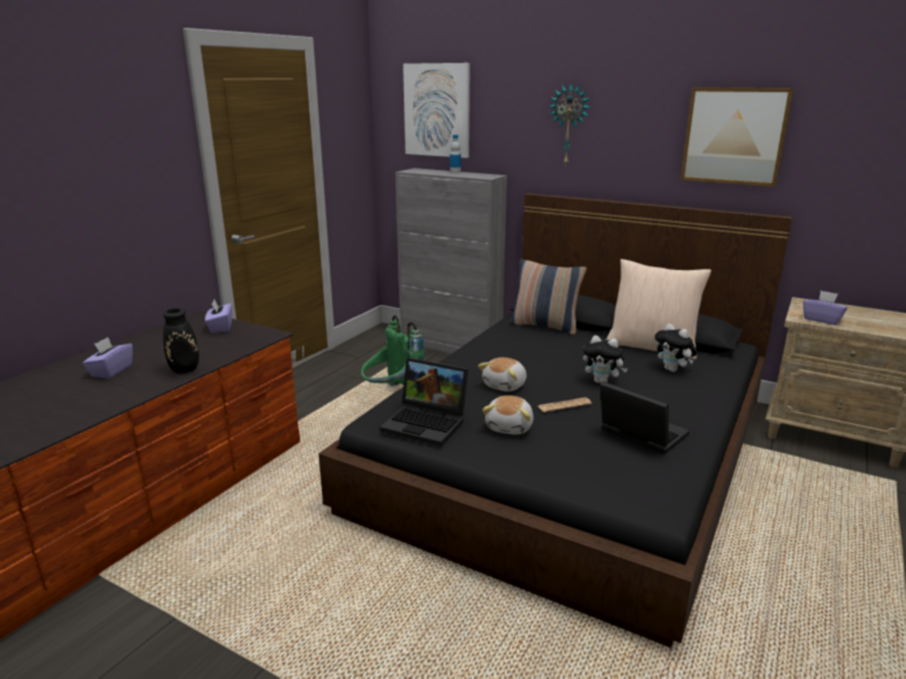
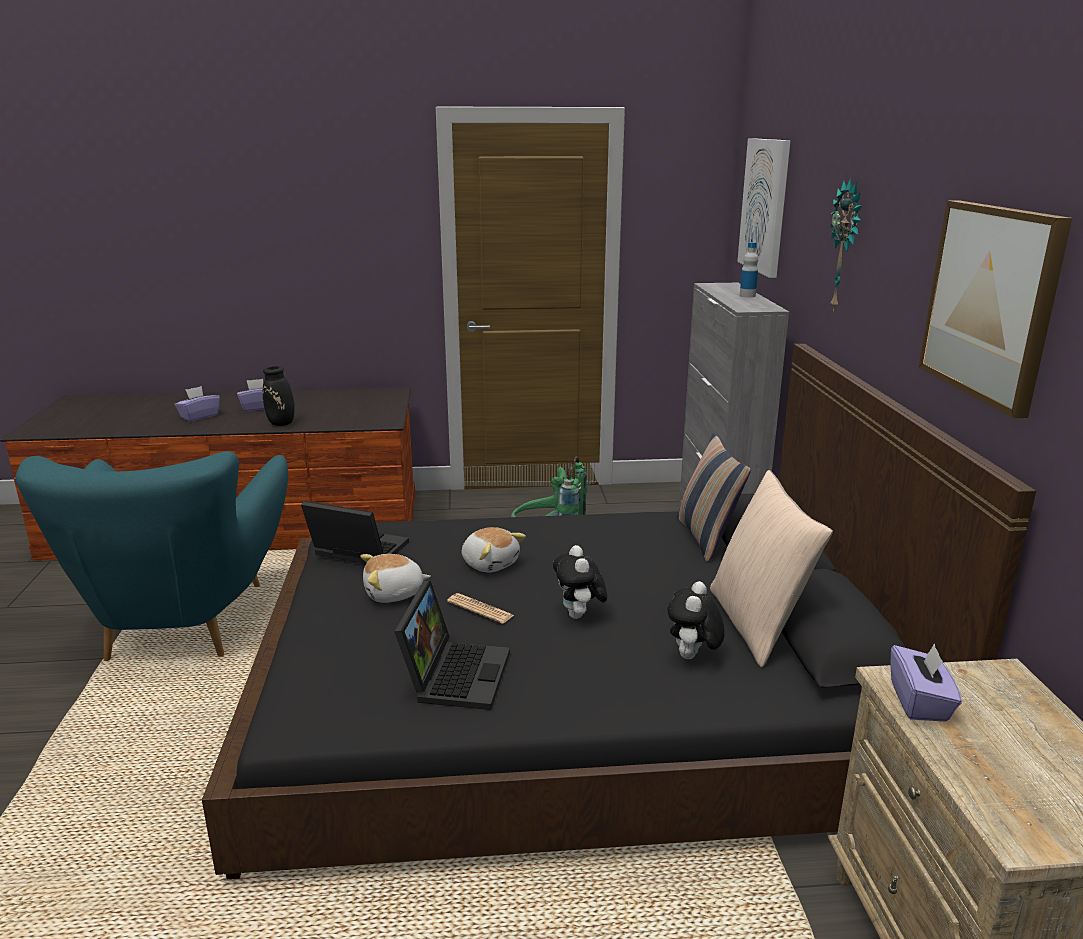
camera: 55 degrees right, 0 degrees up
purple tissue box [205,299,232,333] -> purple tissue box moved to [175,386,220,422]
laptop [380,357,469,446] -> laptop turned 120 degrees clockwise [301,501,409,564]
plush toy [478,357,527,392] -> plush toy turned 135 degrees counterclockwise [462,527,526,572]
none -> turquoise armchair [15,451,288,661]

